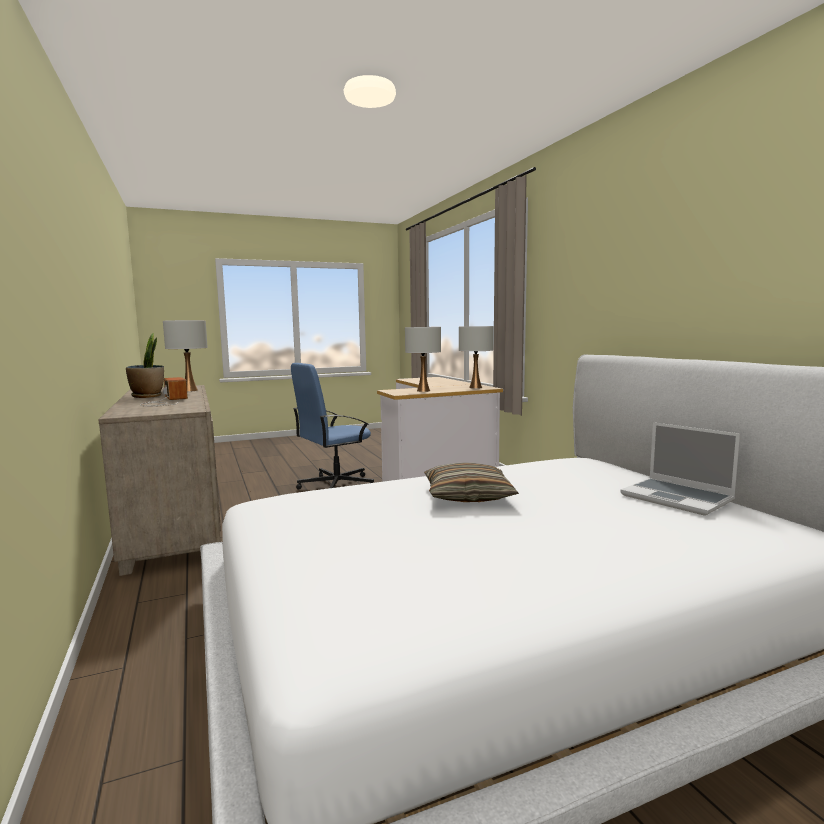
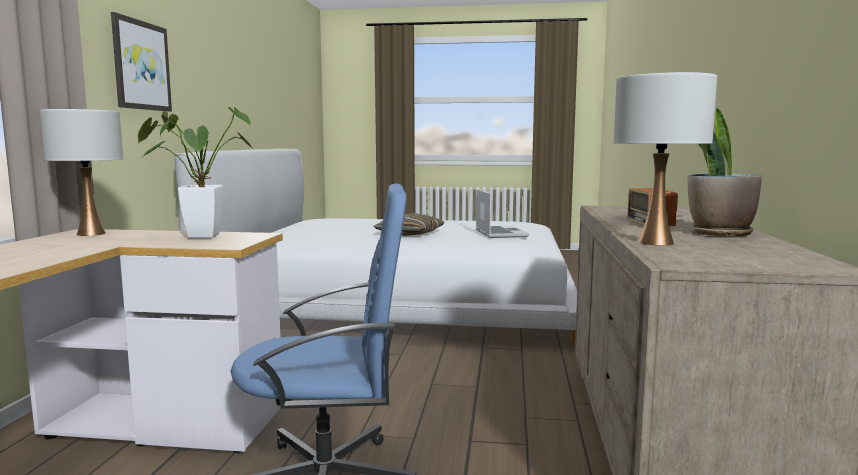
camera: 150 degrees left, 0 degrees up
white table lamp [405,327,441,392] -> potted plant [138,107,253,238]
laptop [620,422,740,516] -> laptop moved to [476,189,529,238]
none -> picture [111,12,172,112]

